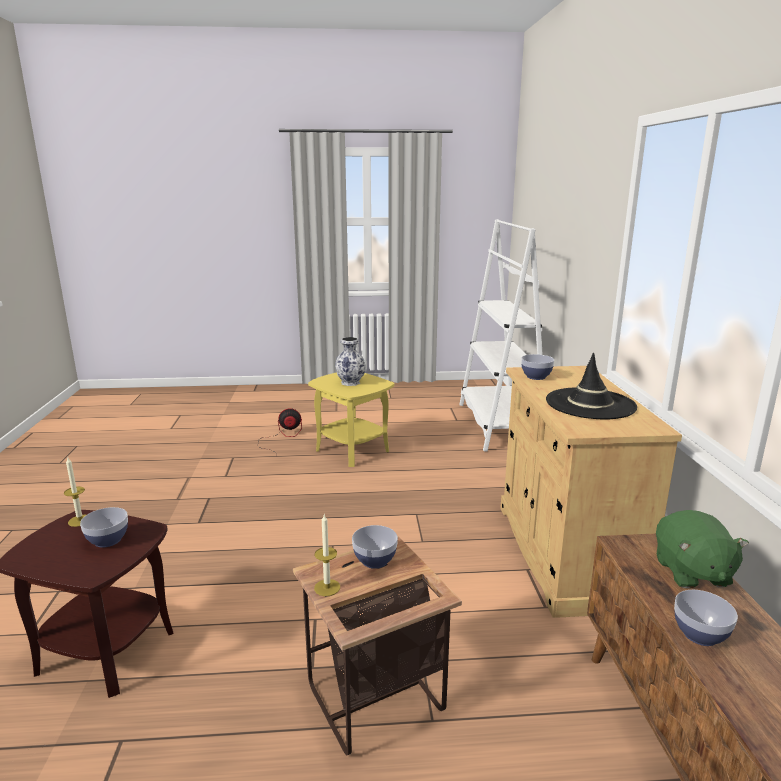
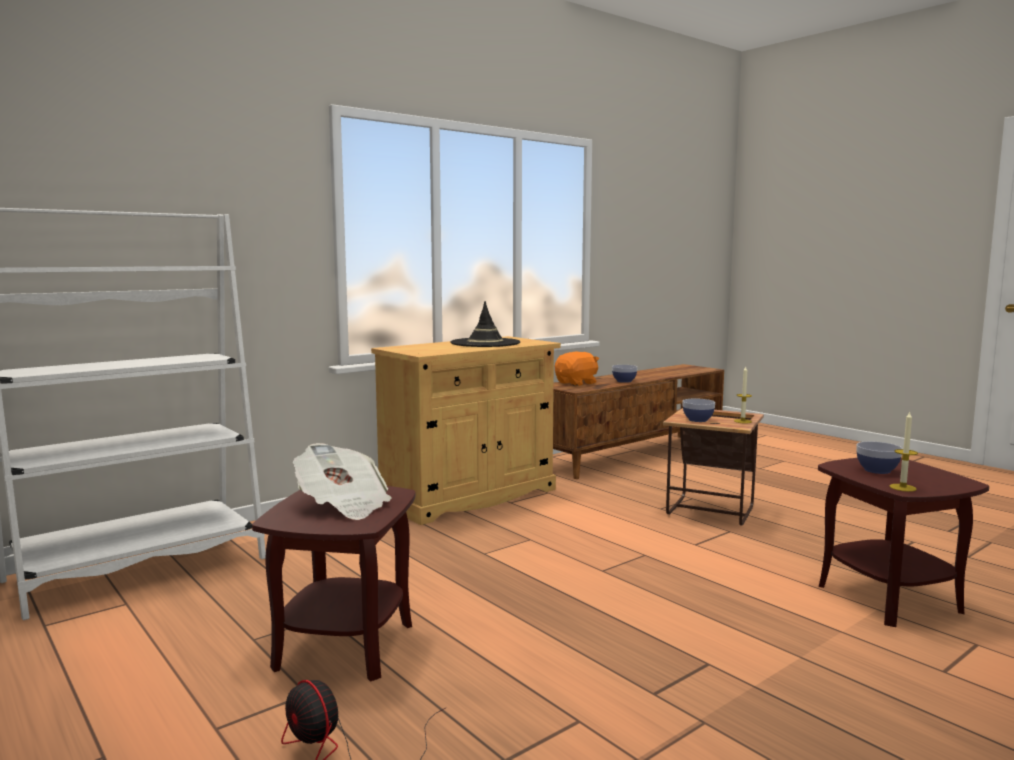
camera: 125 degrees left, 10 degrees down
yellow side table [308,372,395,467] -> brown side table [252,486,416,682]
vase [335,337,366,386] -> newspaper [293,443,392,520]
bowl [521,354,554,380] -> none
green plush toy [656,510,749,589] -> orange plush toy [555,352,599,386]

